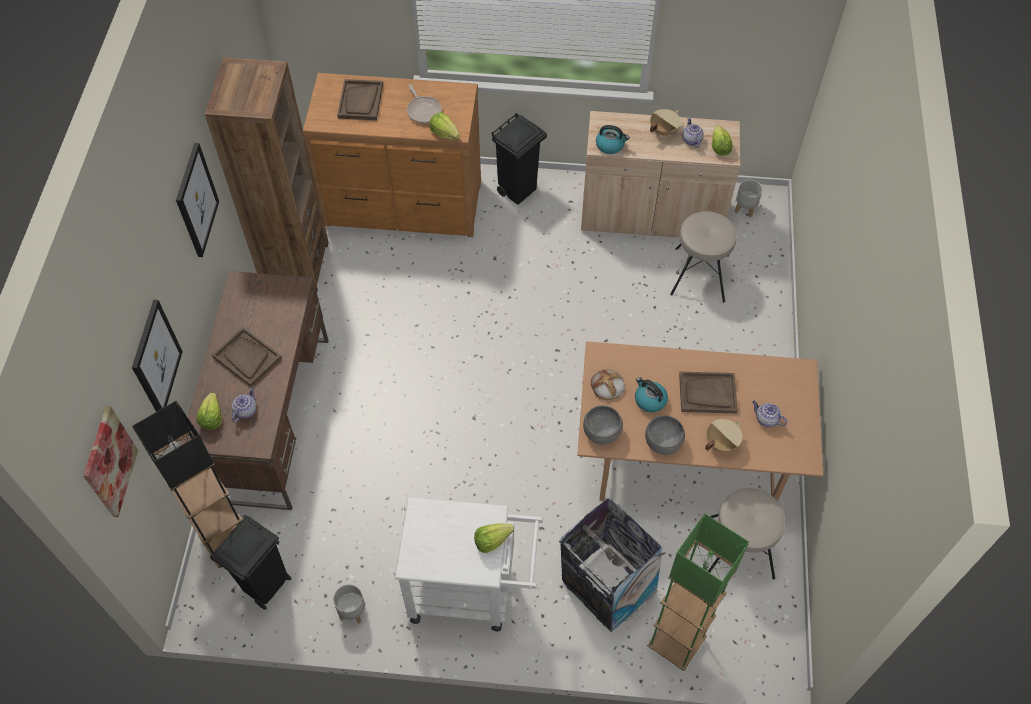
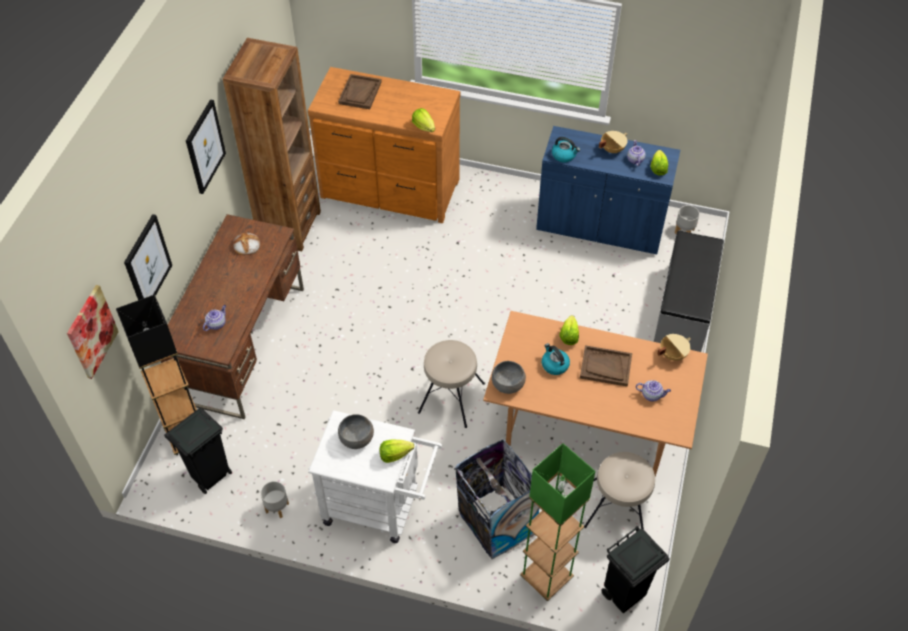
camera: 10 degrees right, 5 degrees down
lettuce [196,392,222,430] -> lettuce moved to [559,315,579,345]
brown tray [212,327,282,387] -> none
frying pan [407,84,442,123] -> none
black trash can [491,113,547,205] -> black trash can moved to [601,526,670,613]
beige cabinet [581,111,740,238] -> blue cabinet [536,126,680,254]
bread [591,369,625,400] -> bread moved to [233,232,260,255]
grey bowl [645,416,685,455] -> grey bowl moved to [338,414,374,449]
beige stool [670,211,737,302] -> beige stool moved to [418,340,485,428]
beige cooking pot [705,419,742,453] -> beige cooking pot moved to [657,334,691,361]
teapot [752,401,787,427] -> teapot turned 150 degrees clockwise [636,380,671,401]
none -> grey bench [654,230,724,352]

